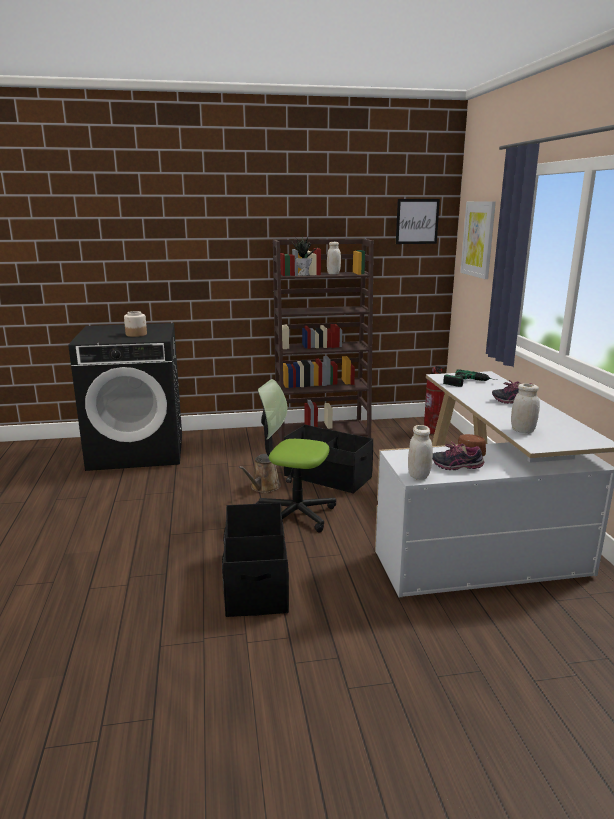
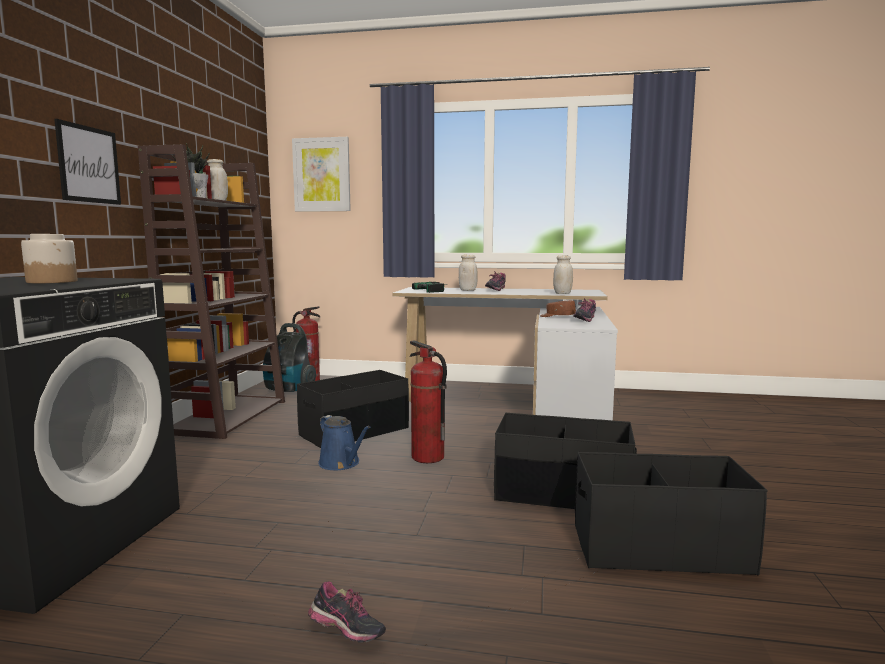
camera: 70 degrees left, 10 degrees down
brown watering can [238,454,281,493] -> blue watering can [318,415,370,470]
office chair [256,379,336,533] -> fire extinguisher [410,340,447,463]
picture [396,199,440,244] -> picture moved to [54,119,121,205]
white jar [408,425,433,480] -> white jar moved to [459,255,478,291]
none -> vacuum cleaner [263,323,316,392]
none -> shoe [308,581,386,642]
none -> black storage box [575,452,768,576]

